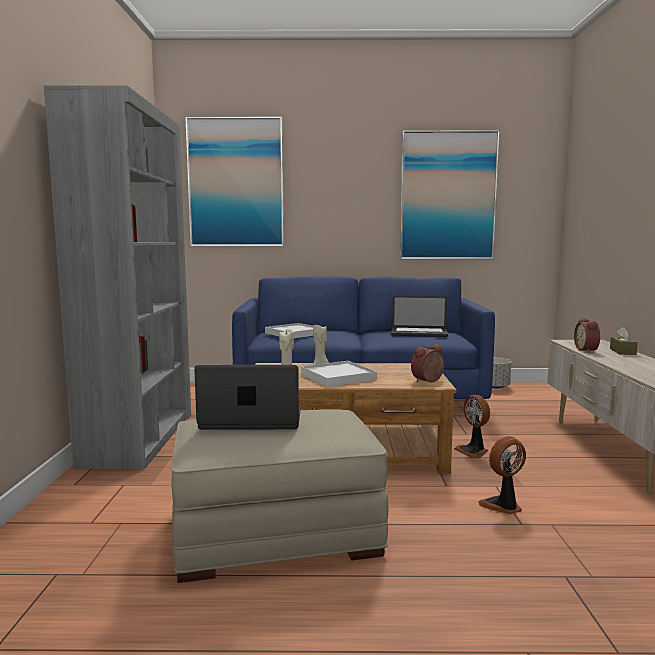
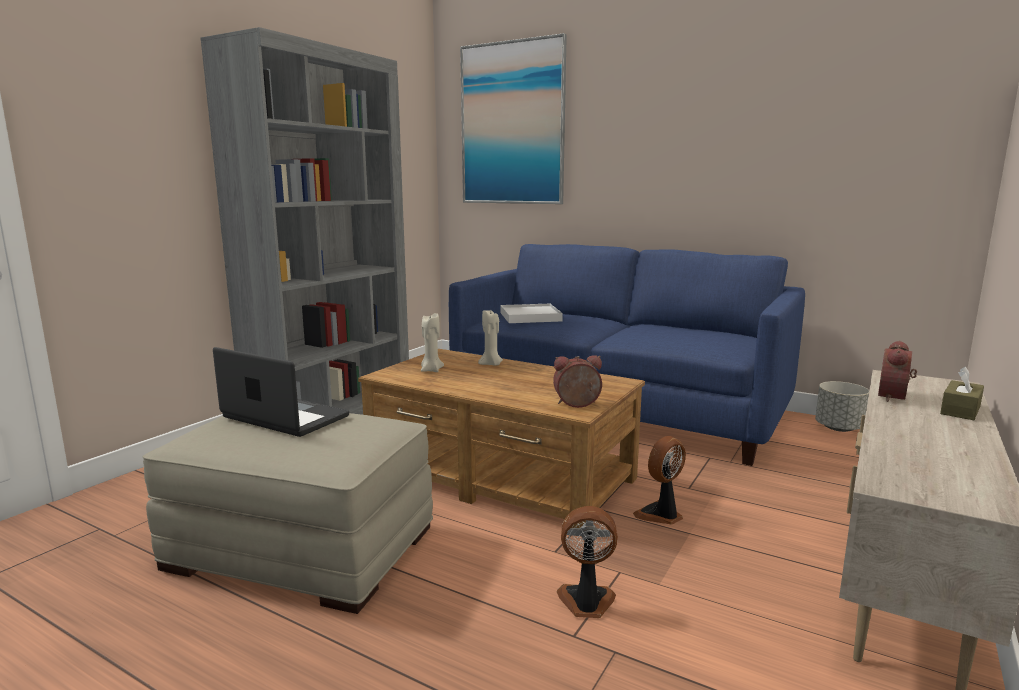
camera: 30 degrees right, 5 degrees up
white tray [301,361,377,387] -> none
laptop [391,296,448,337] -> none
picture [400,130,500,259] -> none
fan [454,395,490,459] -> fan turned 45 degrees clockwise [633,436,686,525]

